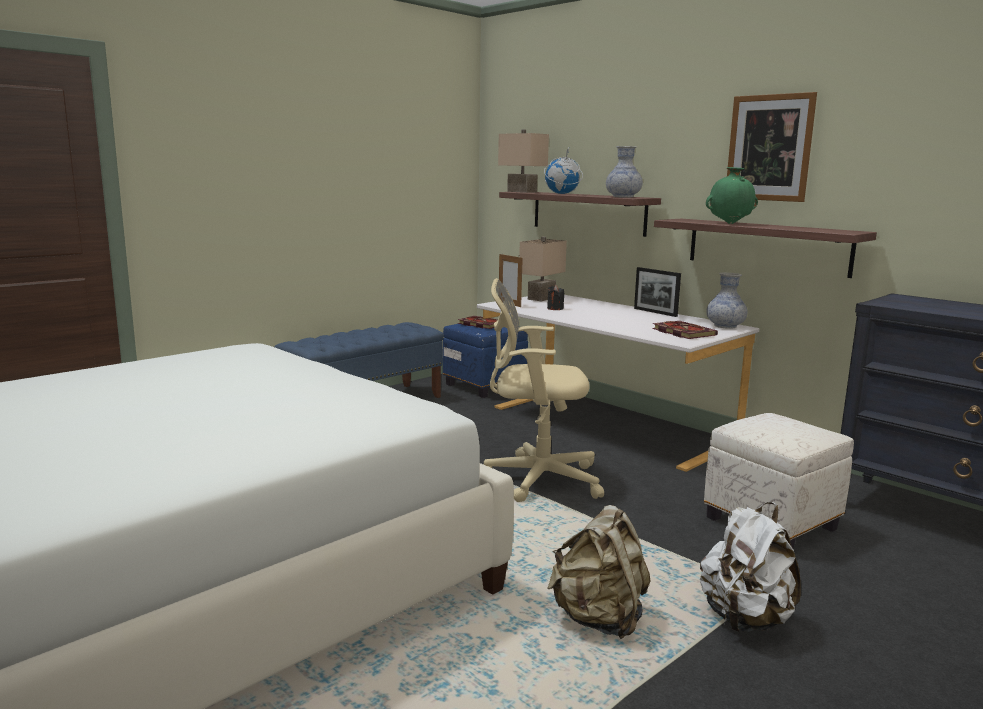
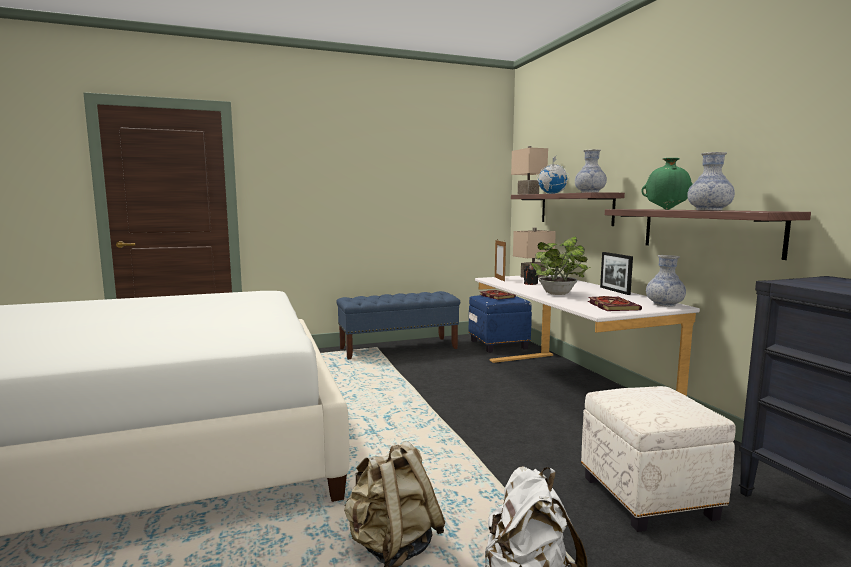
camera: 25 degrees right, 5 degrees down
beige office chair [483,278,604,502] -> none
picture [727,92,817,202] -> none
none -> potted plant [531,236,590,295]
none -> vase [687,152,735,211]

